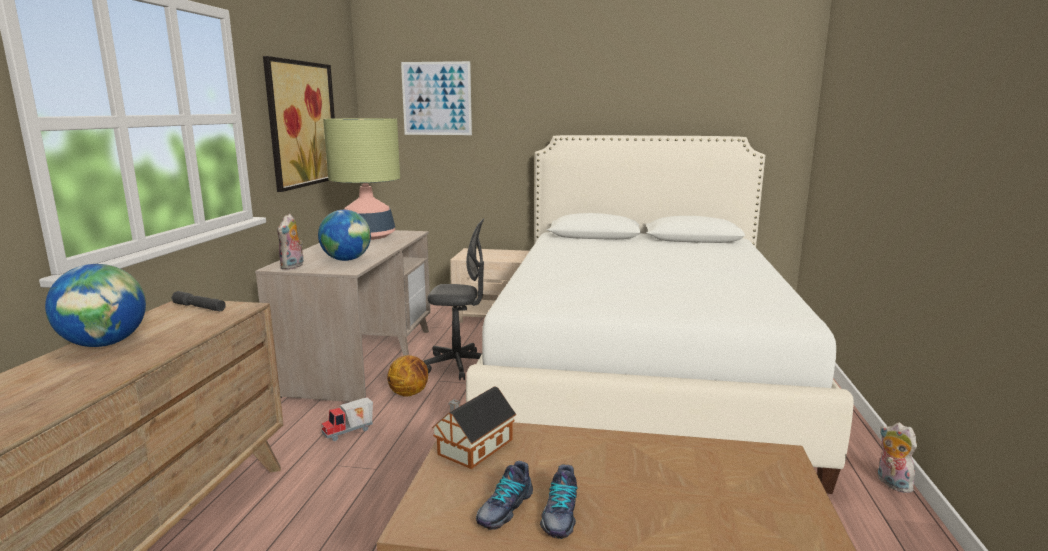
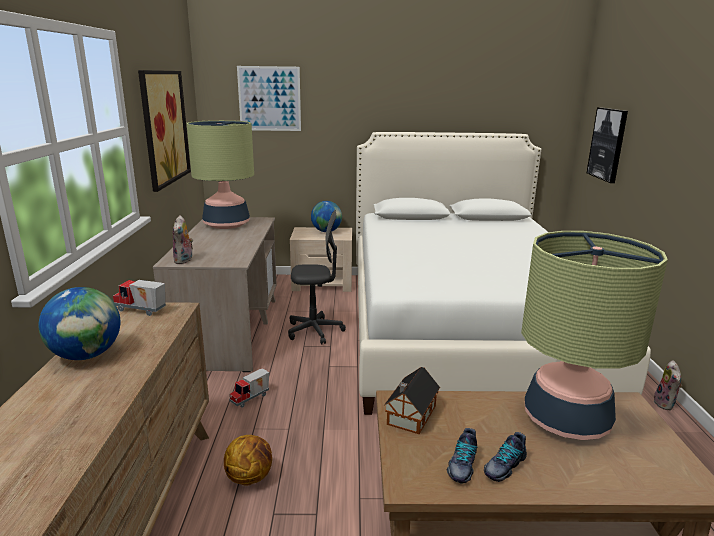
camera: 10 degrees left, 5 degrees up
grey flashlight [172,291,226,311] -> toy truck [113,280,166,316]
globe [318,210,371,261] -> globe moved to [311,201,342,232]
basketball [387,355,428,397] -> basketball moved to [224,435,272,485]
shoe [540,464,578,539] -> shoe turned 45 degrees clockwise [484,432,527,482]
plush toy [878,423,917,493] -> plush toy turned 135 degrees counterclockwise [654,360,682,410]
none -> table lamp [521,231,668,440]
none -> picture [587,107,628,183]

